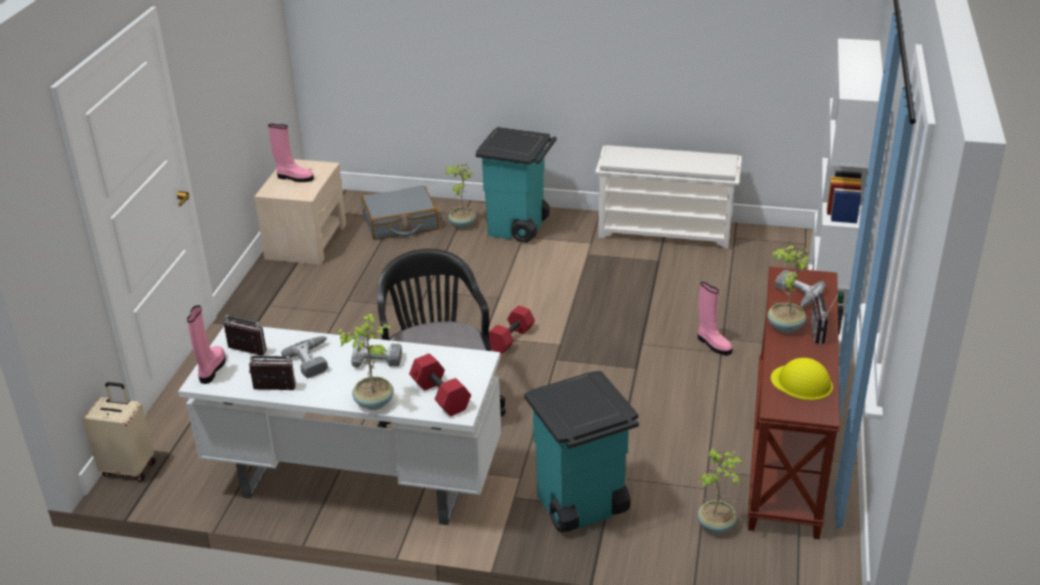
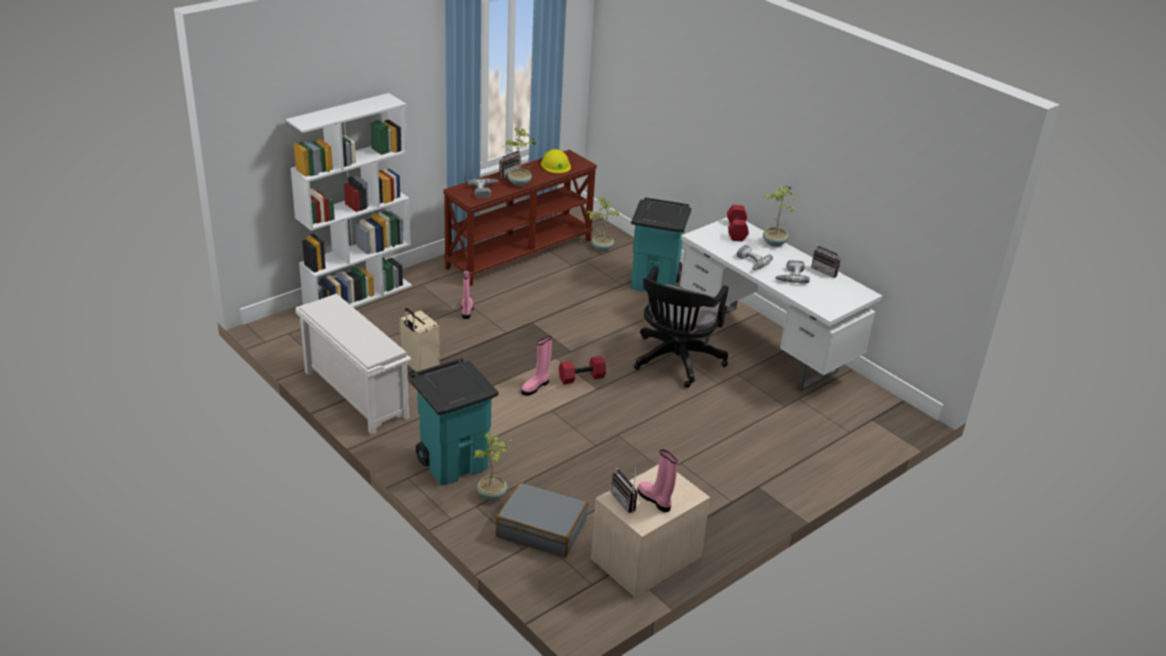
camera: 145 degrees left, 0 degrees up
beige suitcase [82,382,156,481] -> beige suitcase moved to [399,308,440,372]
pink boot [187,305,226,384] -> pink boot moved to [521,336,552,396]
radio [224,315,266,356] -> radio moved to [611,467,637,513]

